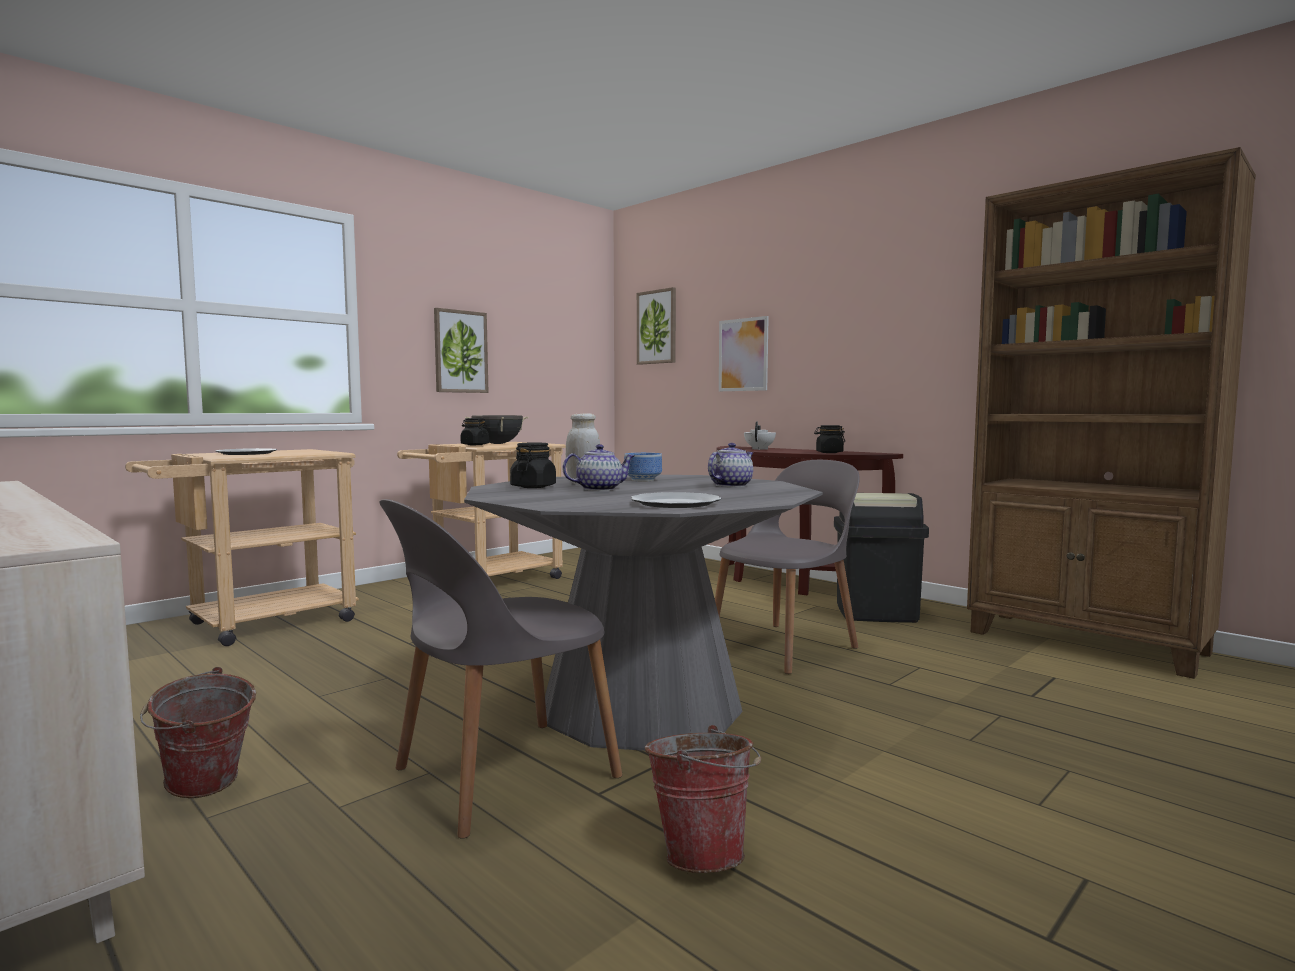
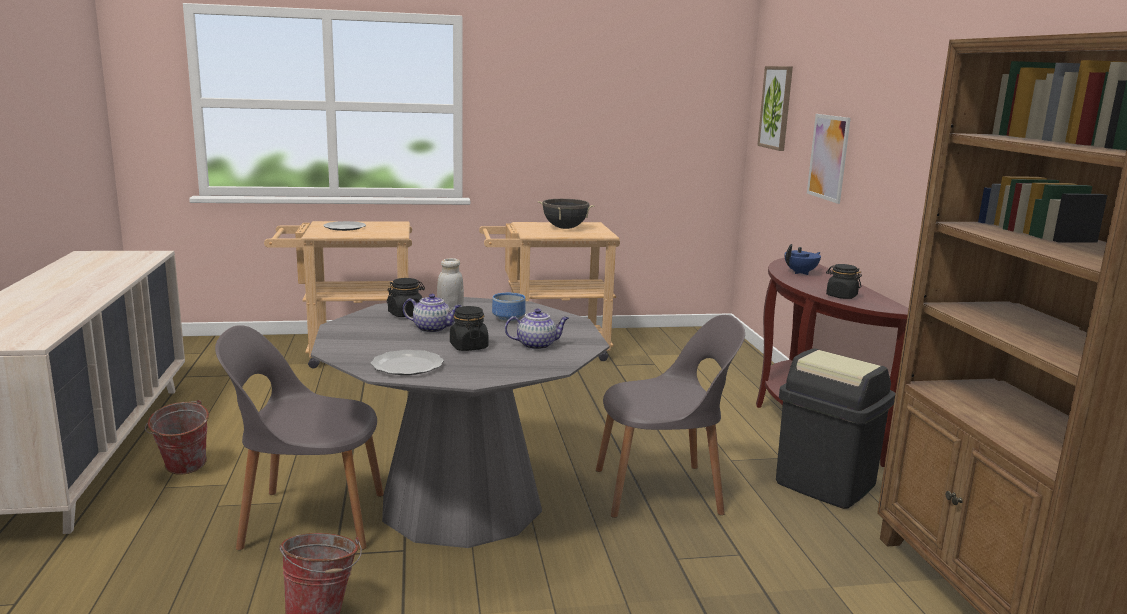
camera: 35 degrees right, 10 degrees up
picture [434,308,488,393] -> none
black jar [460,418,489,445] -> black jar moved to [450,306,488,351]
white teapot [744,421,776,450] -> blue teapot [784,244,821,275]

